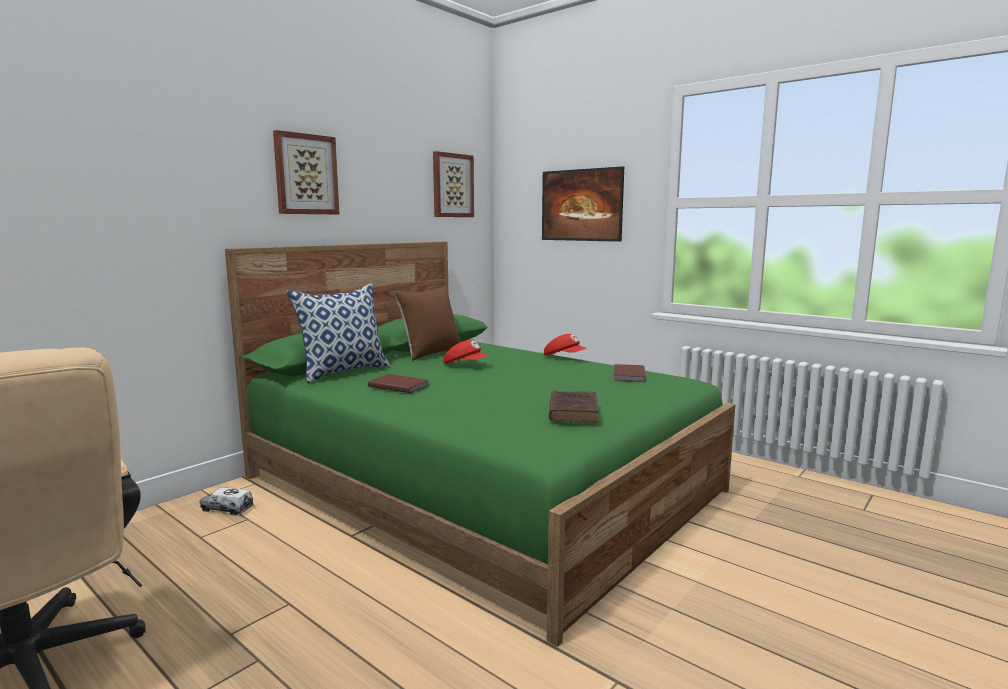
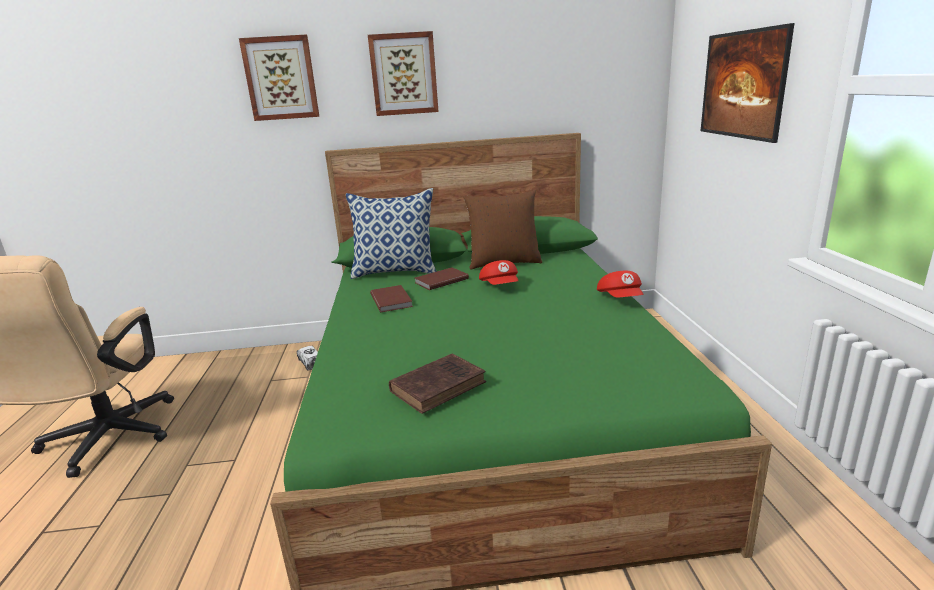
camera: 45 degrees right, 10 degrees up
picture [433,151,474,217] -> picture moved to [239,35,319,121]
brown book [613,364,646,382] -> brown book moved to [415,267,469,290]

